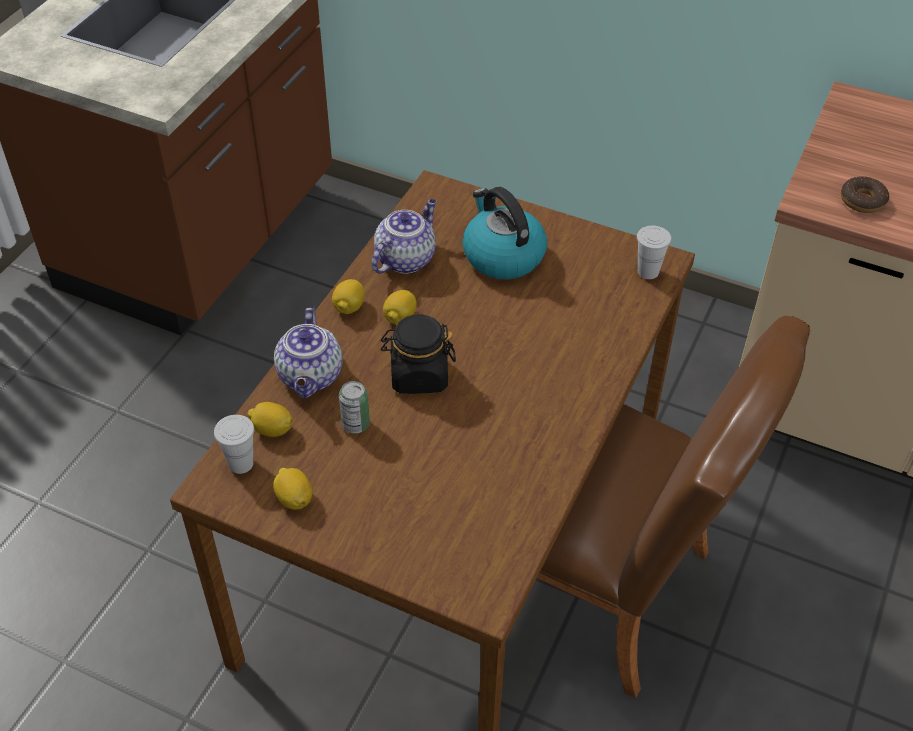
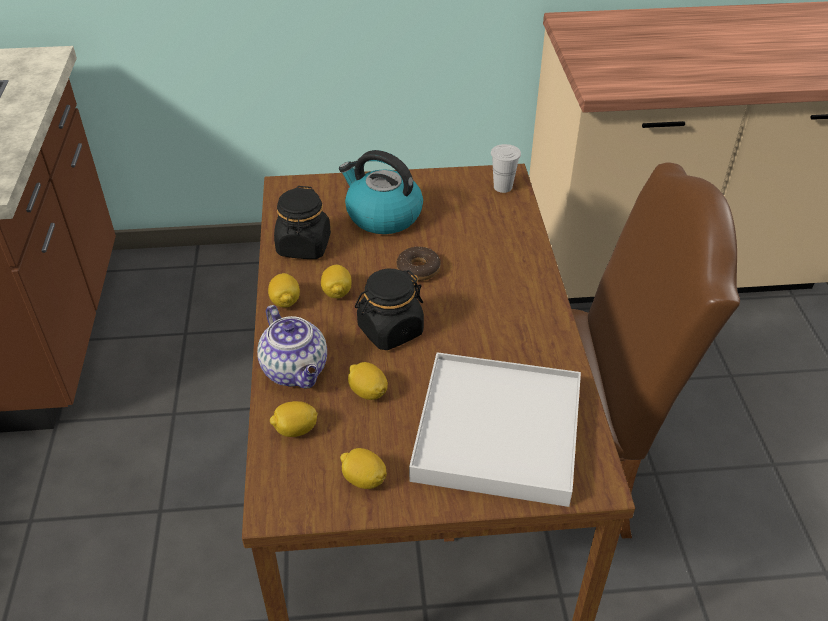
camera: 30 degrees left, 5 degrees down
white cup [214,415,254,474] -> none
can [339,381,370,434] -> lemon [348,362,388,400]
teapot [371,199,437,274] -> black jar [274,186,331,259]
donut [841,176,889,213] -> donut moved to [396,247,441,281]
none -> white tray [409,352,581,507]

